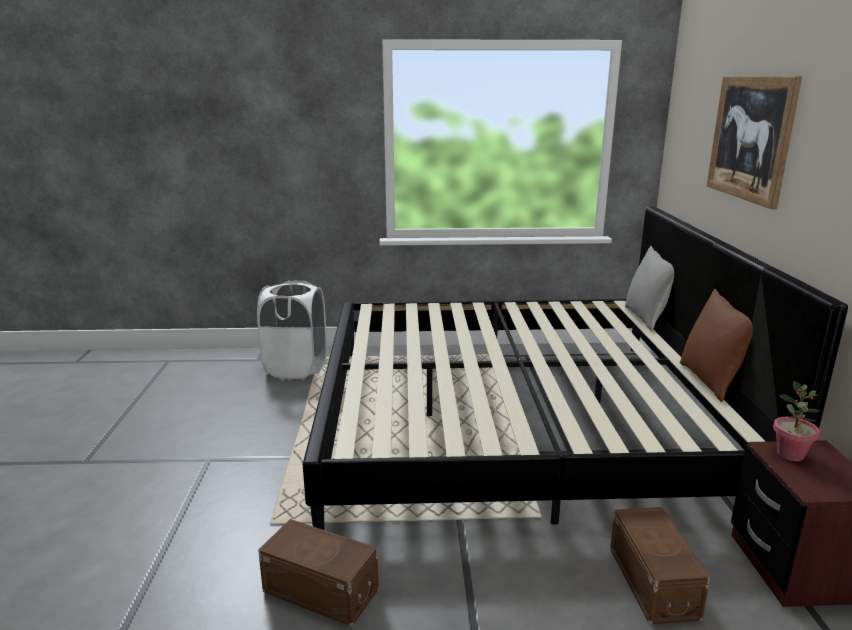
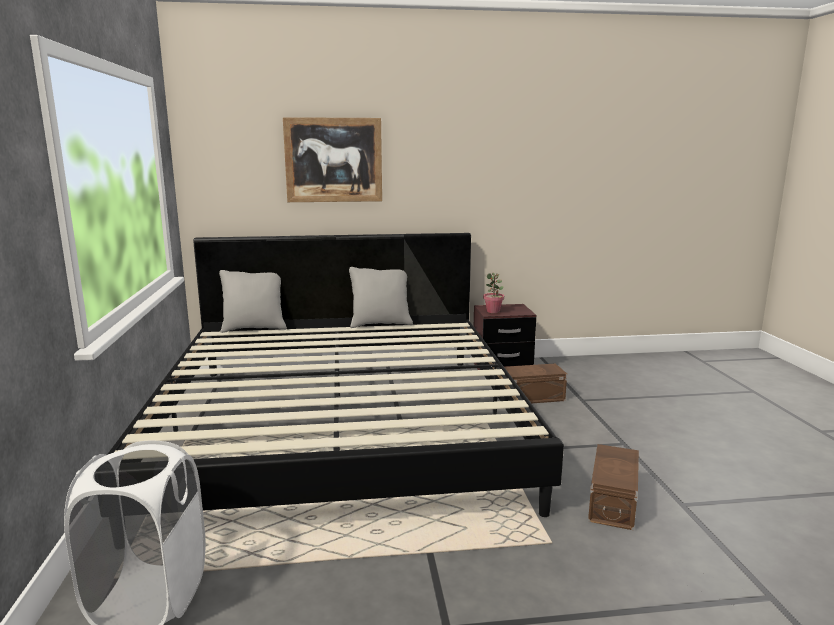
camera: 95 degrees left, 5 degrees down
brown pillow [680,289,753,402] -> grey pillow [349,267,413,328]

